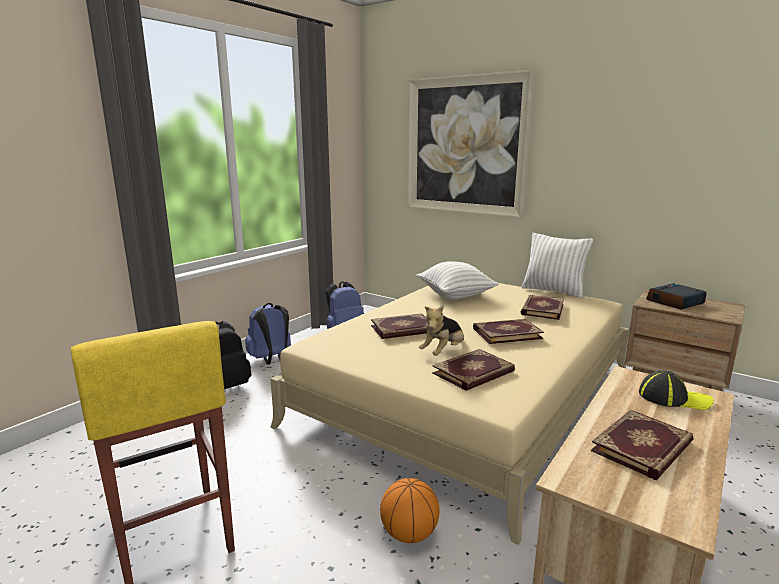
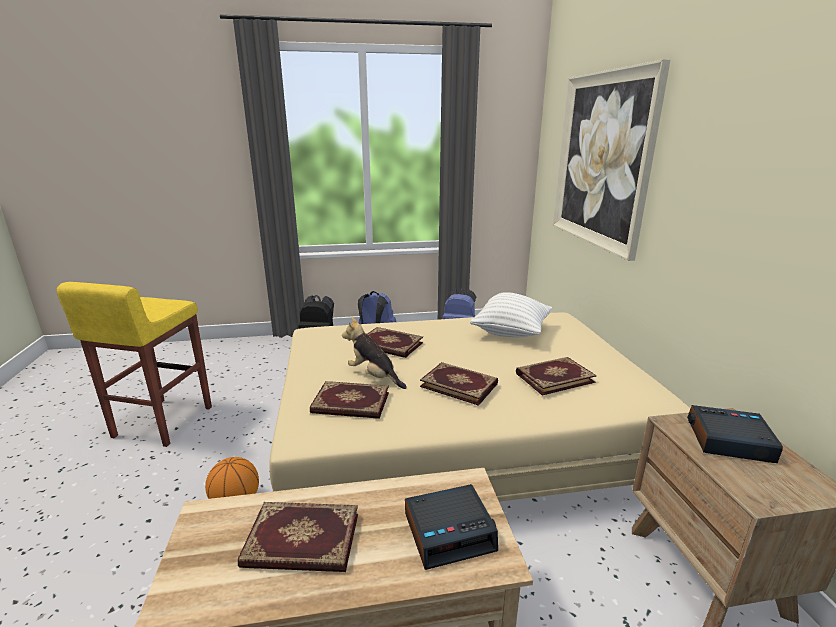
camera: 45 degrees right, 5 degrees up
plush toy [419,305,464,356] -> plush toy turned 45 degrees clockwise [342,317,407,389]
white pillow [522,233,593,298] -> none
cap [639,370,714,410] -> alarm clock [405,484,498,570]

